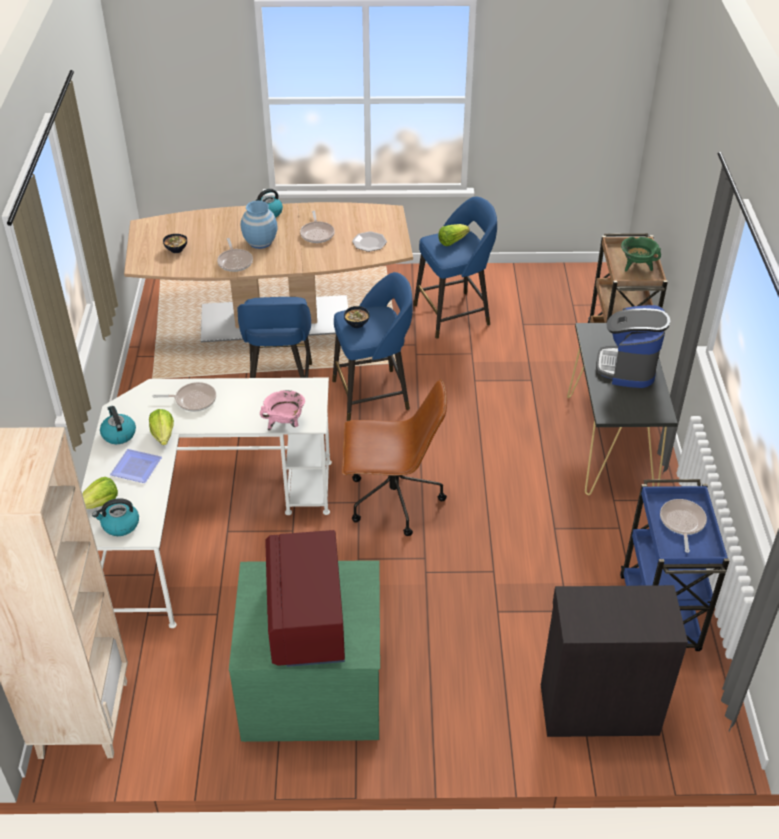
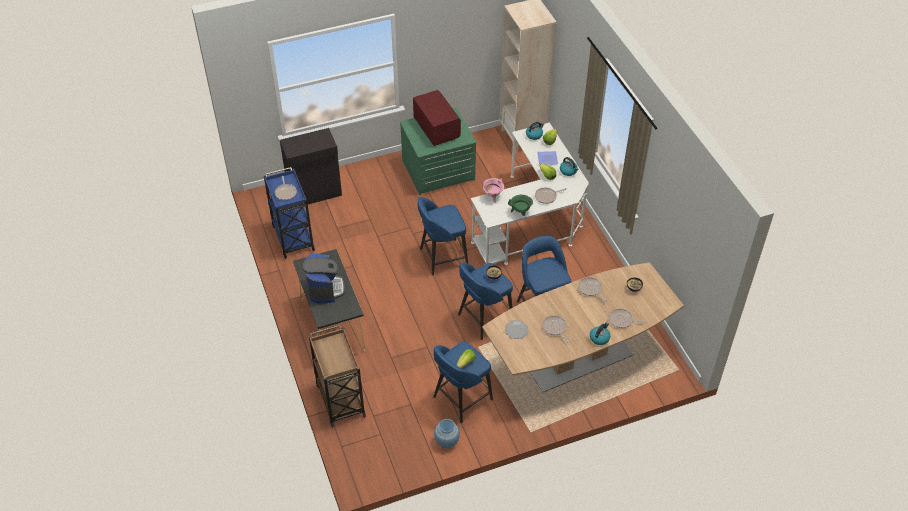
camera: 160 degrees right, 5 degrees up
blue vase [241,201,278,249] -> blue vase moved to [434,419,460,448]
brown office chair [342,379,447,536] -> blue stool [418,197,468,275]
green cooking pot [621,237,661,271] -> green cooking pot moved to [508,195,533,216]
none -> frying pan [609,308,647,328]

